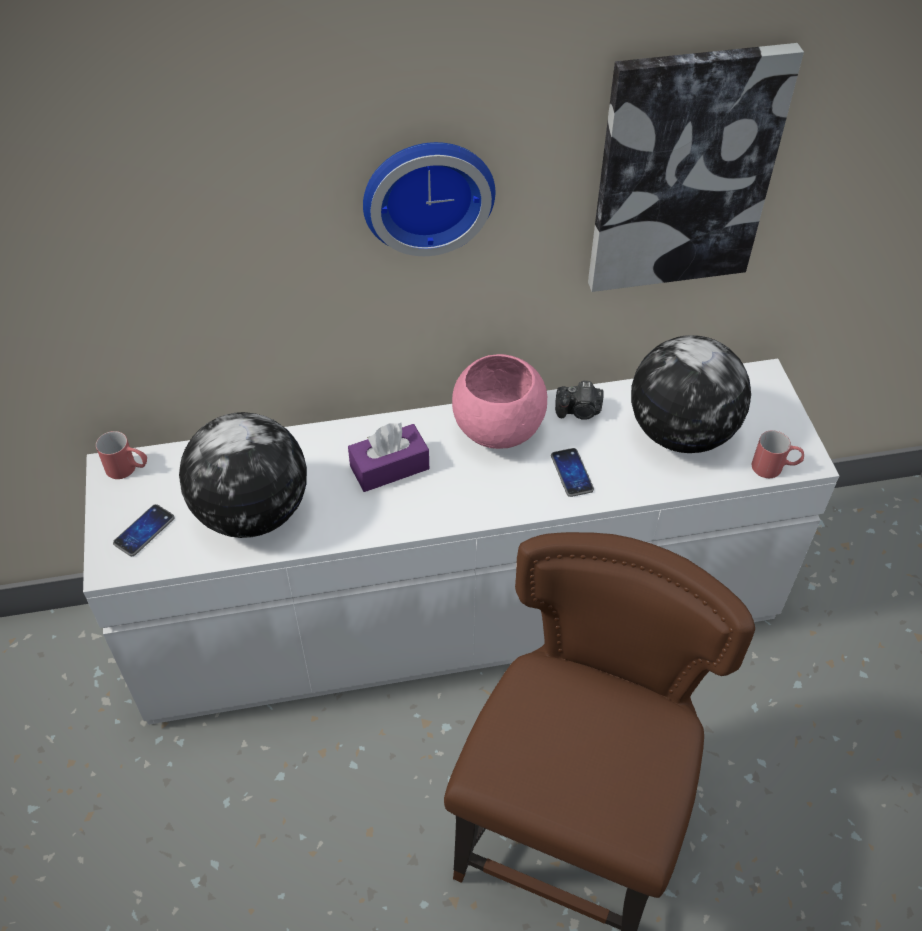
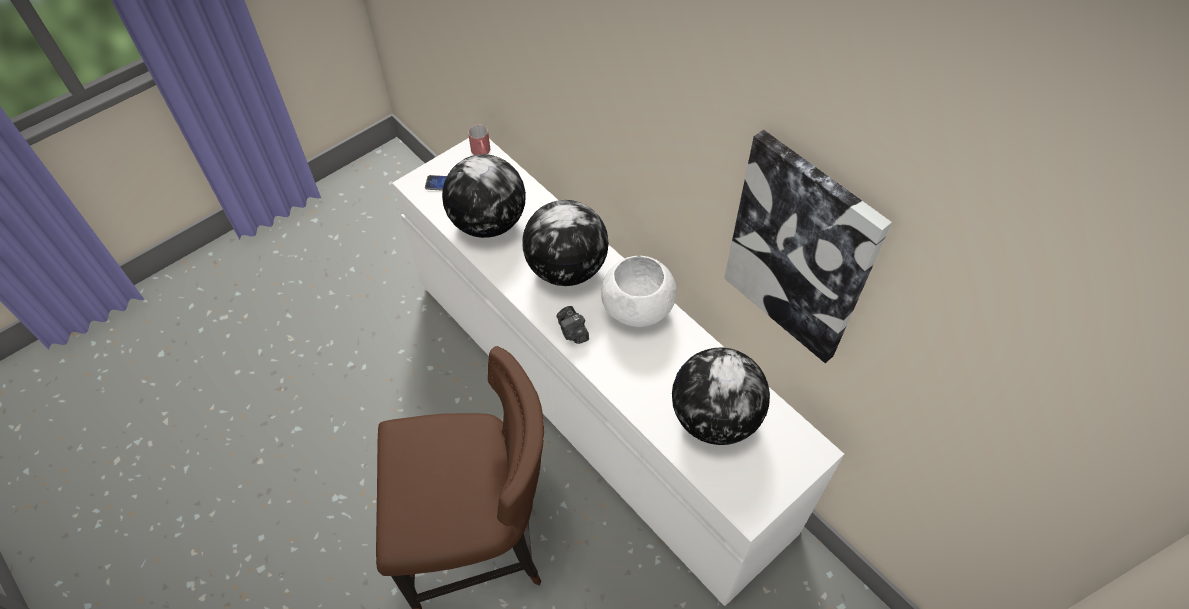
camera: 60 degrees right, 5 degrees up
purple tissue box [348,423,429,492] -> globe [522,200,609,286]
wall clock [363,142,495,256] -> none
pink bowl [452,354,547,449] -> white bowl [601,255,676,327]
phone [551,448,594,497] -> none
camera [555,381,604,420] -> camera moved to [557,306,589,344]
red mug [752,430,804,478] -> none

